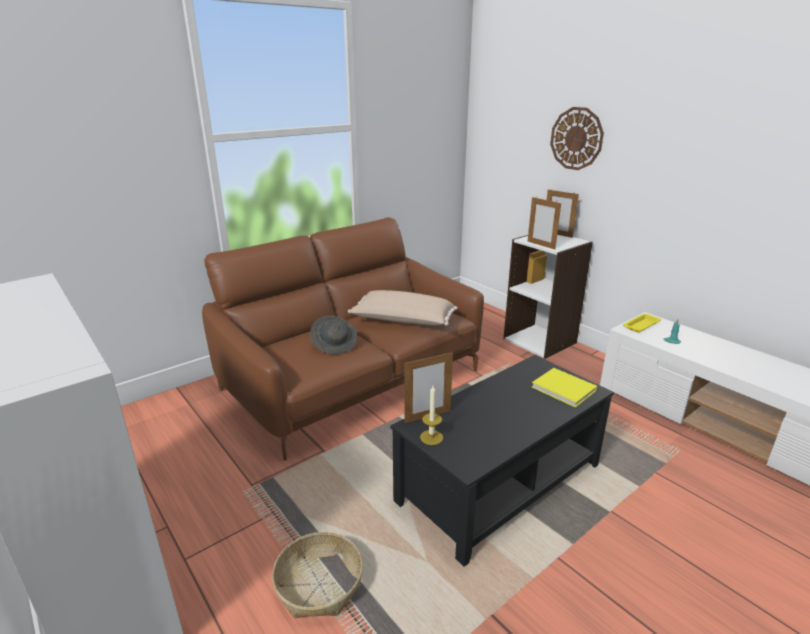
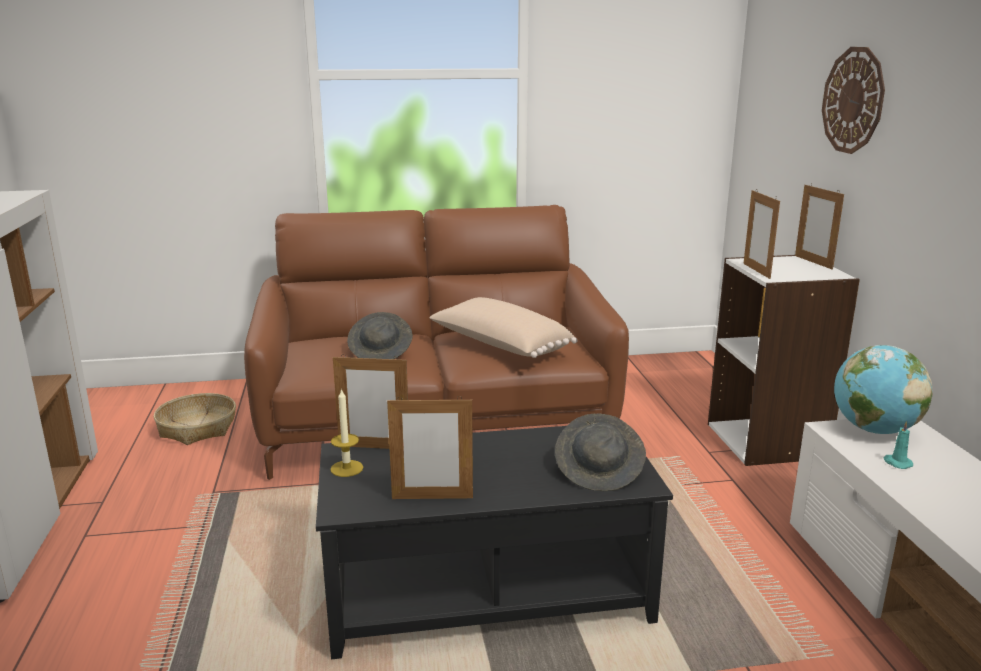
camera: 30 degrees right, 5 degrees down
basket [272,532,363,618] -> basket moved to [154,393,236,445]
yellow book [532,368,597,408] -> grey hat [555,414,646,491]
yellow tray [623,314,661,333] -> globe [834,345,933,434]
none -> picture frame [387,396,473,499]

